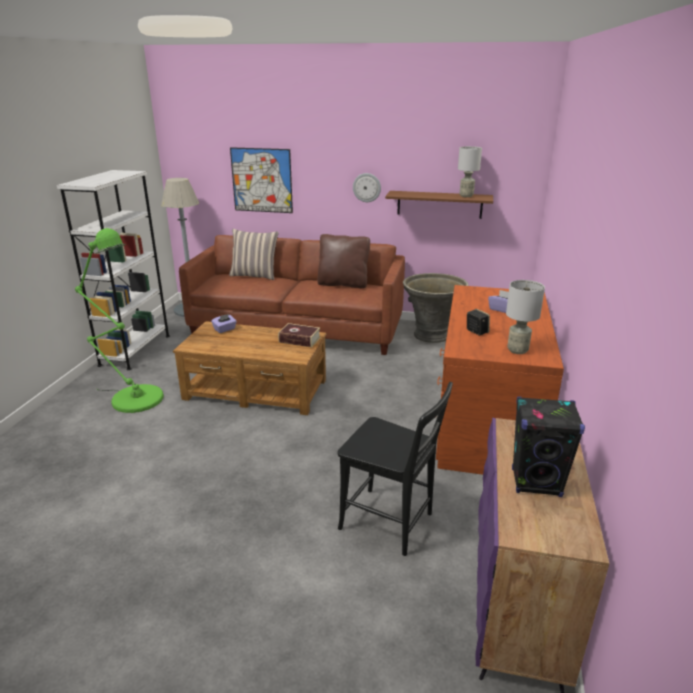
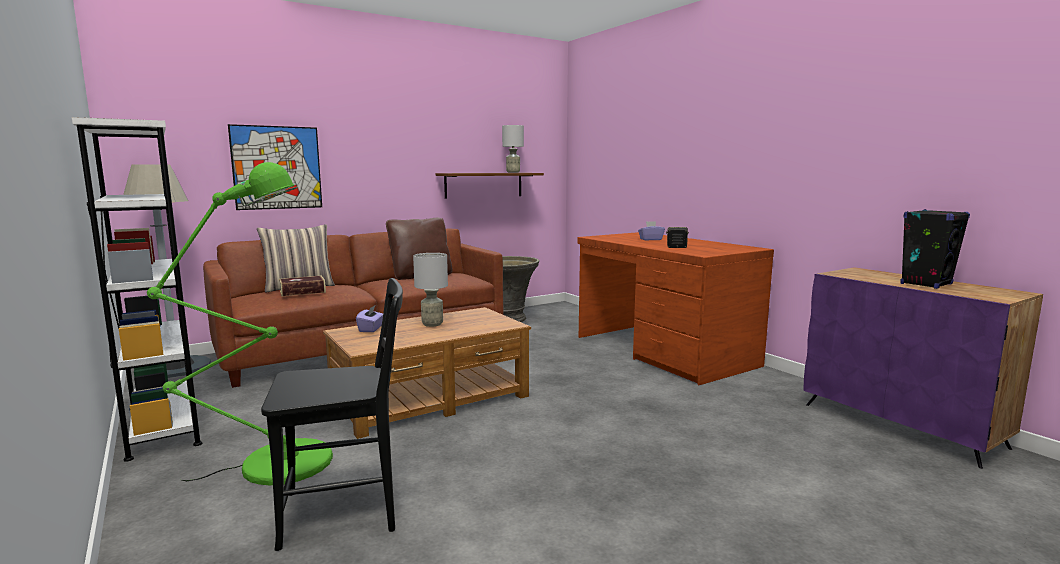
camera: 45 degrees left, 15 degrees down
book [278,323,320,347] -> book moved to [279,276,326,296]
black chair [338,382,453,556] -> black chair moved to [261,278,403,551]
wall clock [353,173,381,202] -> none
grey table lamp [506,280,545,354] -> grey table lamp moved to [413,253,448,327]

